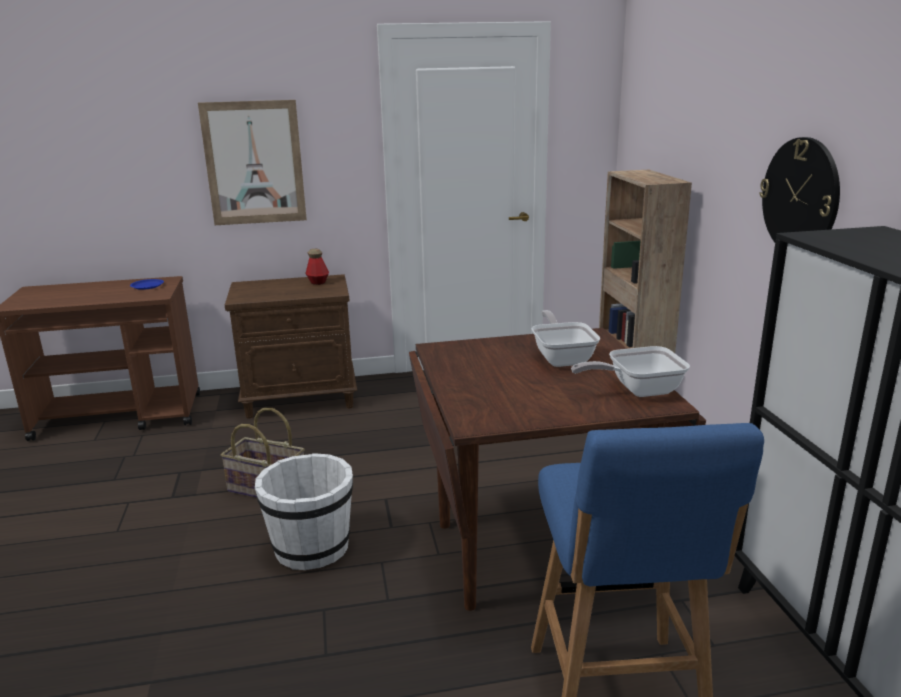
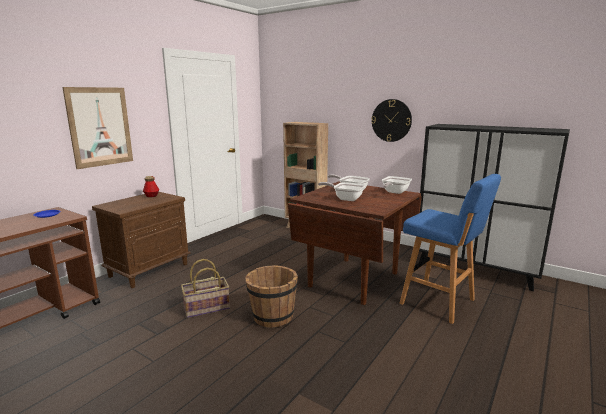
camera: 45 degrees left, 5 degrees down
white bucket [255,453,353,570] -> brown bucket [245,265,298,328]
none -> frying pan [318,182,365,201]

